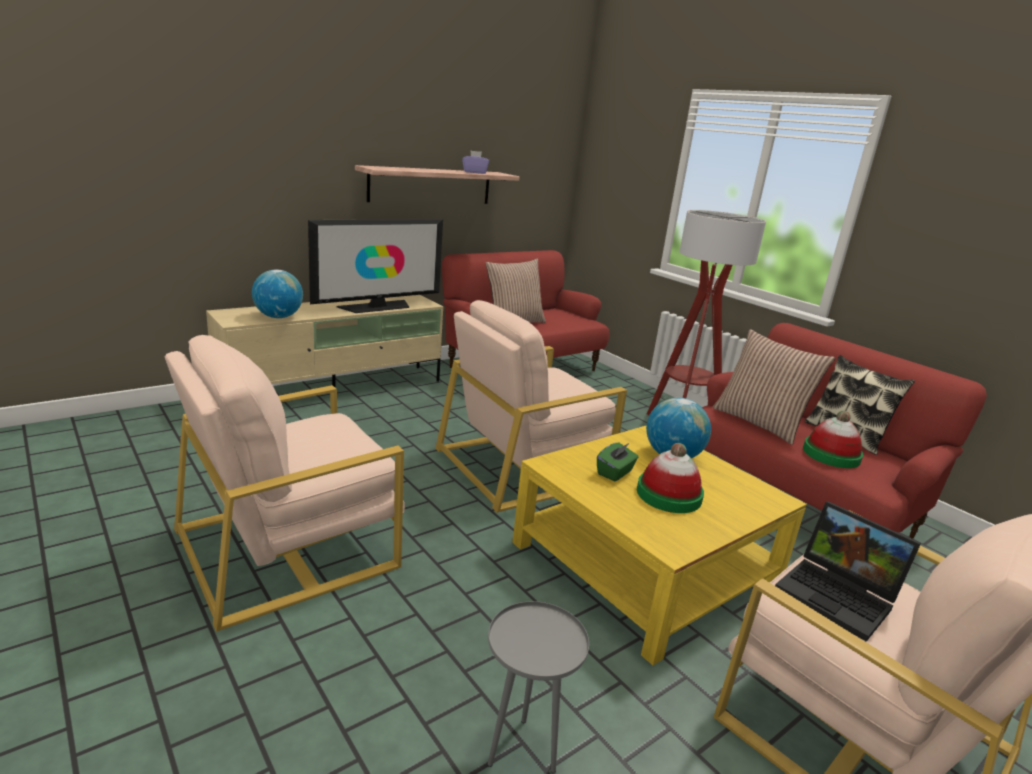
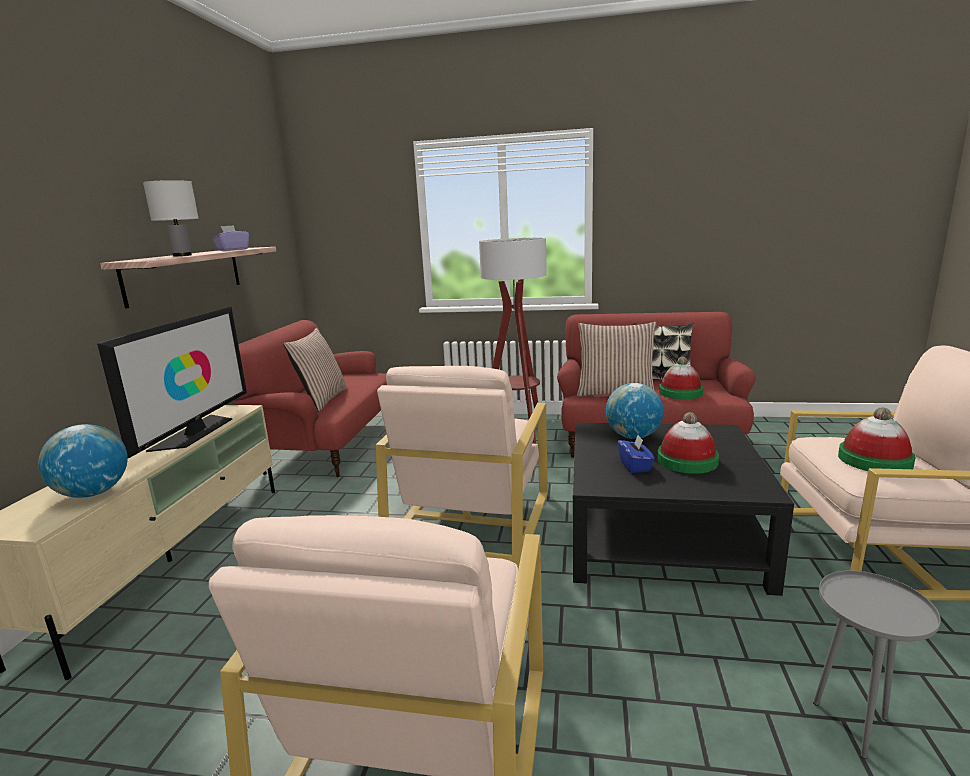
camera: 40 degrees left, 5 degrees down
yellow coffee table [512,425,807,665] -> black coffee table [573,423,794,596]
green tissue box [597,443,639,481] -> blue tissue box [618,435,655,473]
laptop [775,501,921,642] -> hat [838,407,915,471]
none -> white table lamp [143,180,199,257]

